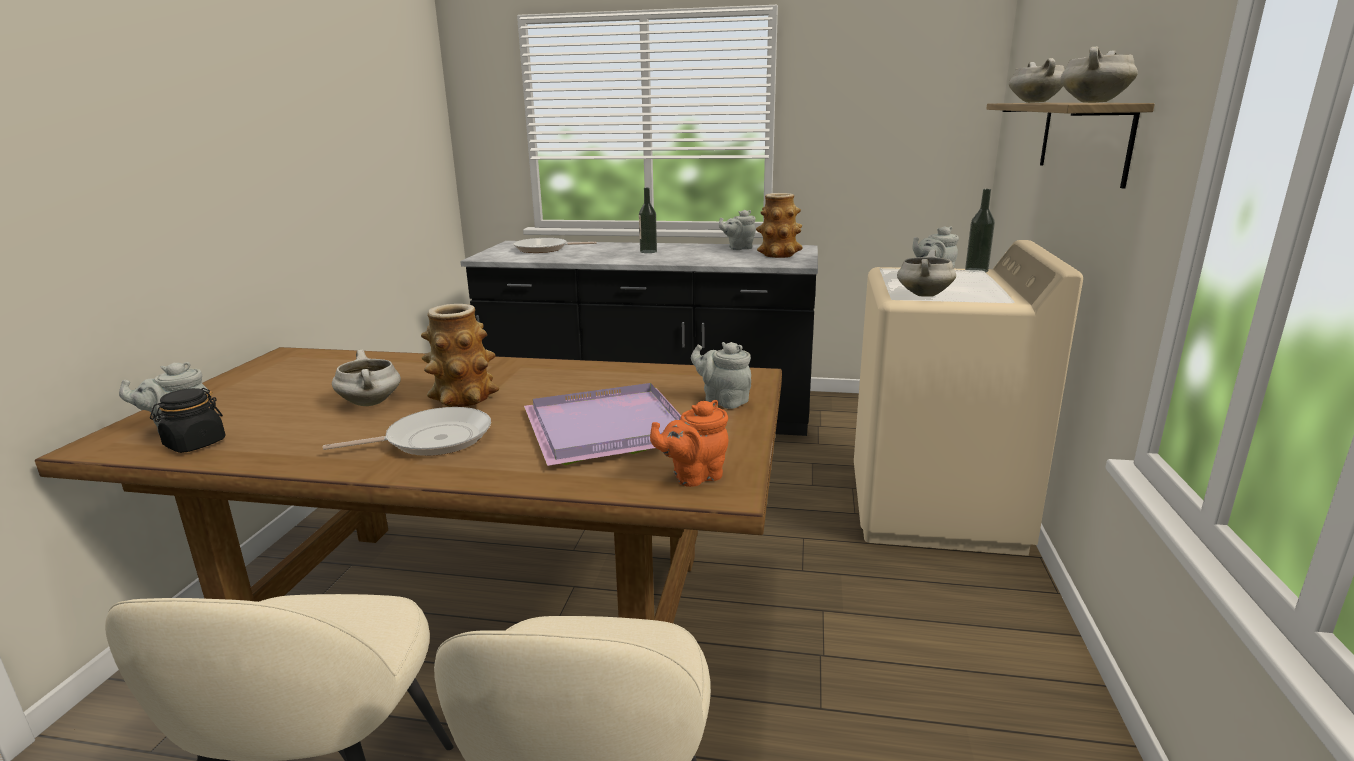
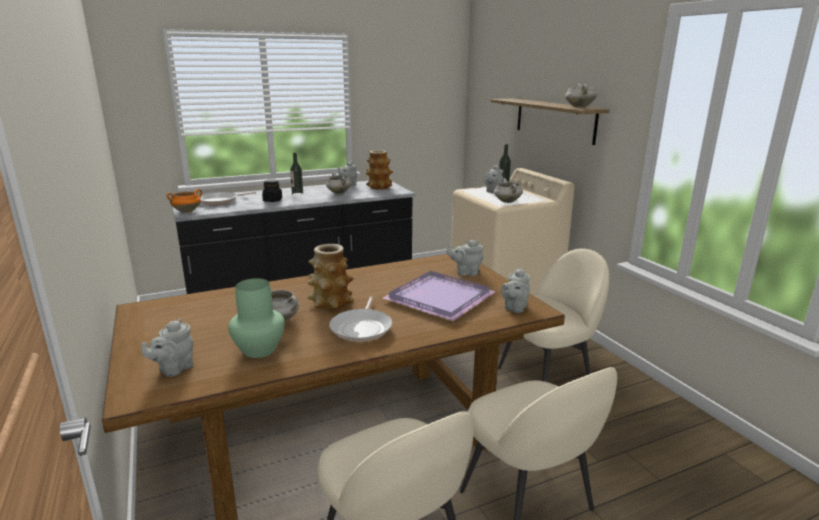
camera: 35 degrees left, 0 degrees up
black jar [150,388,226,453] -> black jar moved to [262,179,282,202]
frying pan [323,407,491,456] -> frying pan turned 150 degrees clockwise [329,296,392,342]
orange teapot [650,400,728,487] -> grey teapot [501,268,530,313]
white cooking pot [1009,58,1064,103] -> white cooking pot moved to [326,173,351,194]
none -> orange cooking pot [166,189,202,213]
none -> green vase [228,278,285,358]
none -> beige chair [498,248,609,382]

